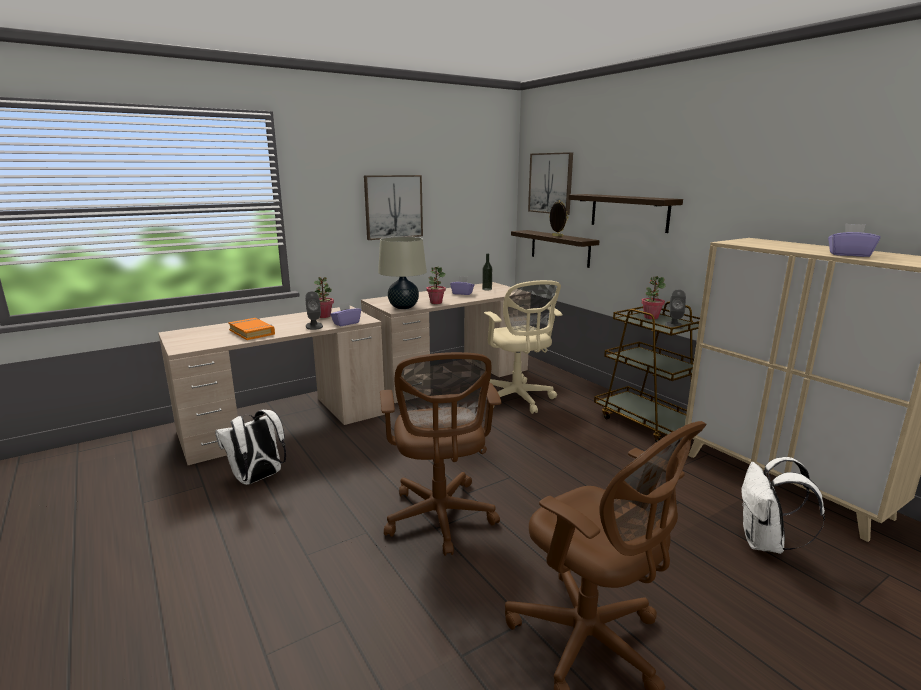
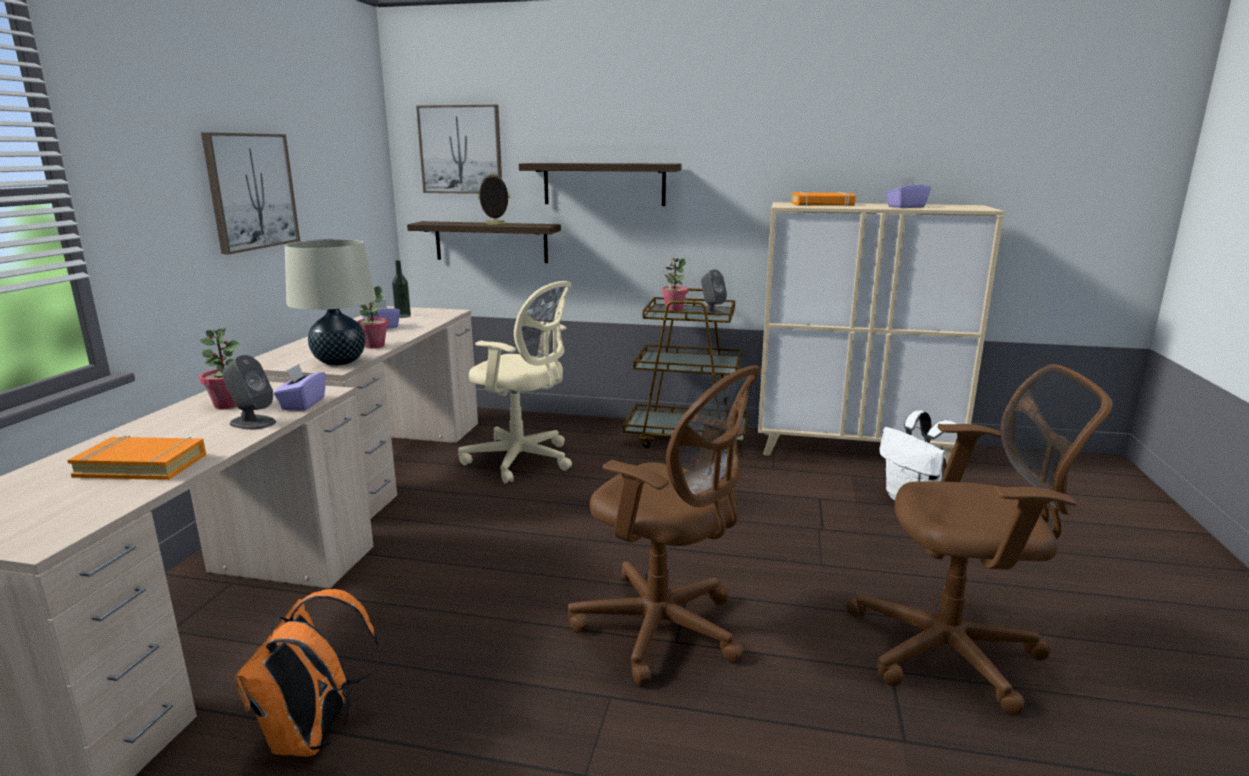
camera: 45 degrees left, 0 degrees up
white backpack [215,410,286,485] -> orange backpack [234,589,380,757]
none -> orange book [791,192,856,206]

